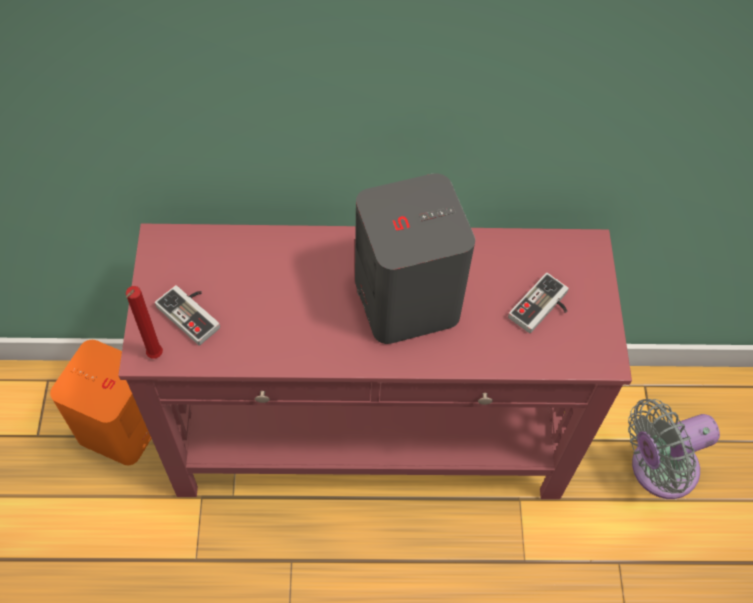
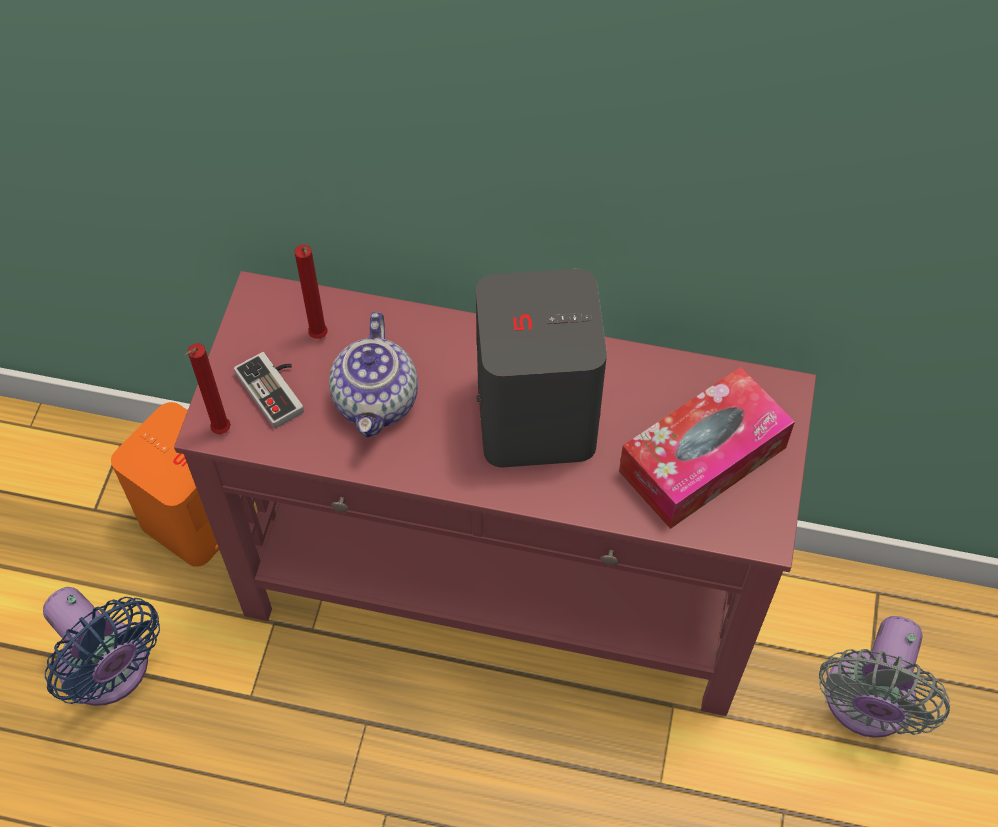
camera: 15 degrees right, 0 degrees up
game controller [508,273,569,333] -> tissue box [619,367,795,529]
grey fan [628,399,720,499] -> grey fan turned 60 degrees counterclockwise [819,616,950,738]
none -> blue fan [43,587,160,706]
none -> red candle [295,245,328,339]
none -> teapot [329,312,418,438]

